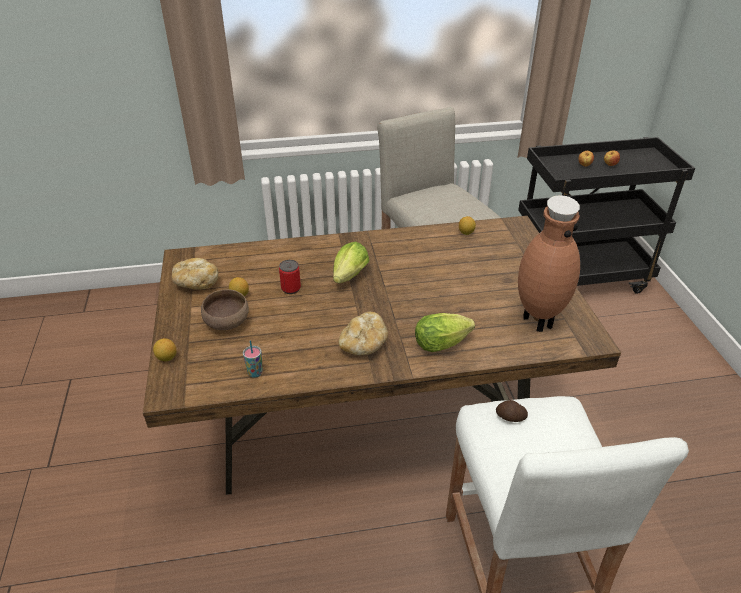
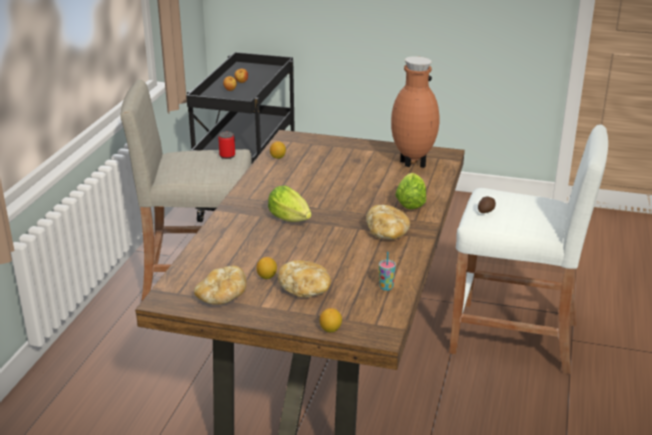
camera: 65 degrees left, 10 degrees down
brown bowl [201,289,249,330] -> bread [277,260,331,298]
can [279,260,301,294] -> can moved to [218,131,235,159]

